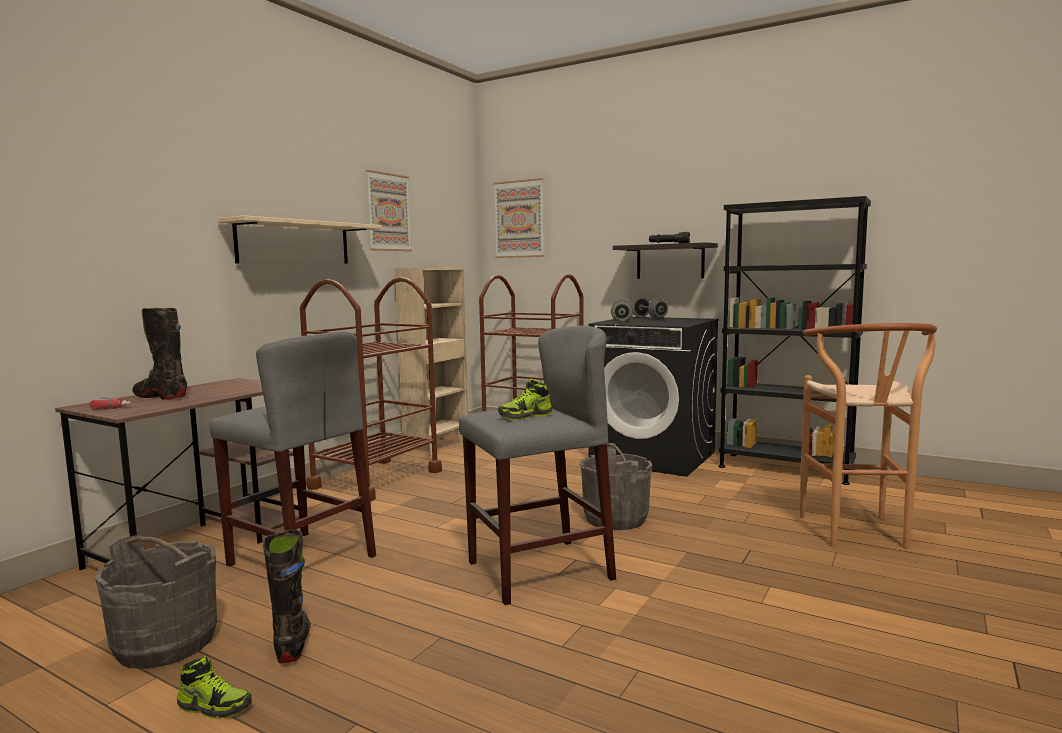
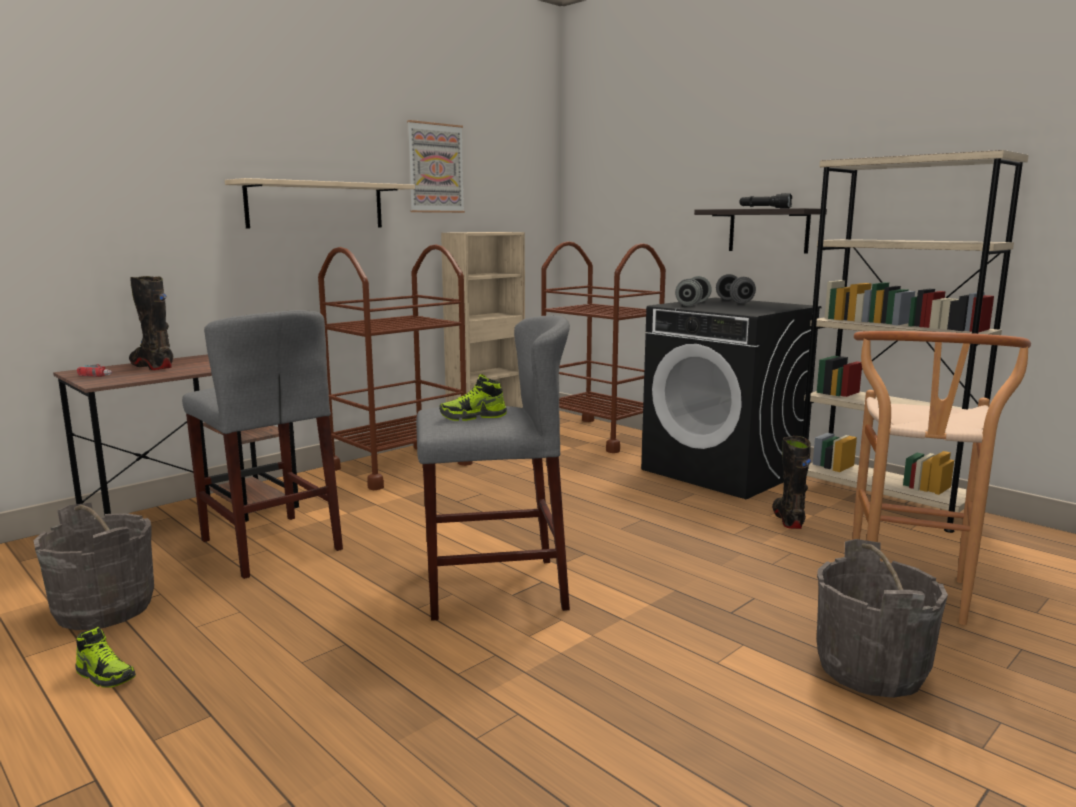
camera: 15 degrees right, 5 degrees up
black boot [263,529,311,664] -> black boot moved to [772,436,811,529]
picture [494,178,544,258] -> none
grey bucket [580,443,652,530] -> grey bucket moved to [817,539,948,698]
black bookcase [718,196,871,485] -> beige bookcase [802,150,1029,533]

